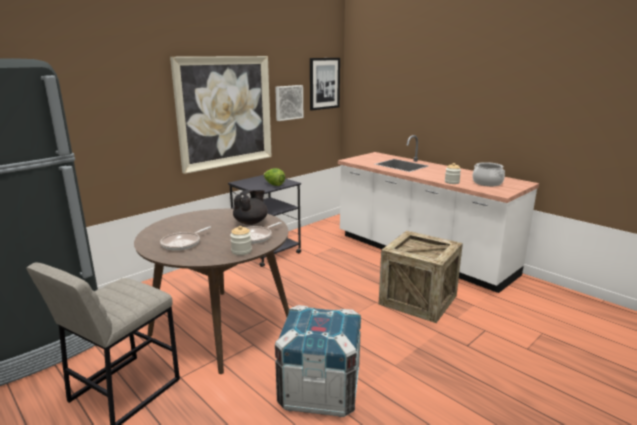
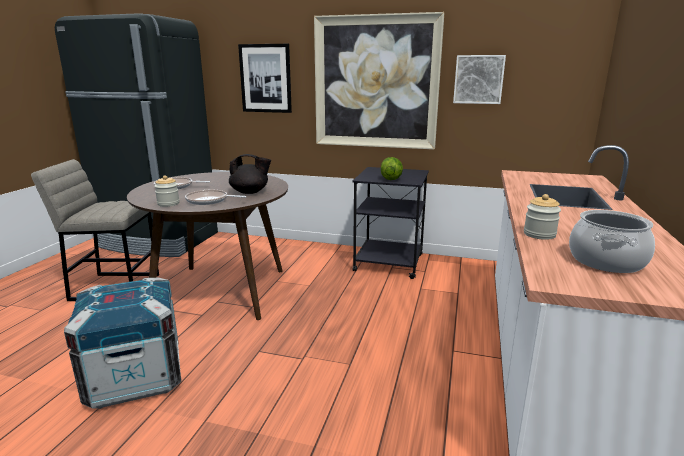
camera: 60 degrees right, 0 degrees up
picture [310,58,340,111] -> picture moved to [238,44,292,113]
crate [379,231,463,323] -> none

